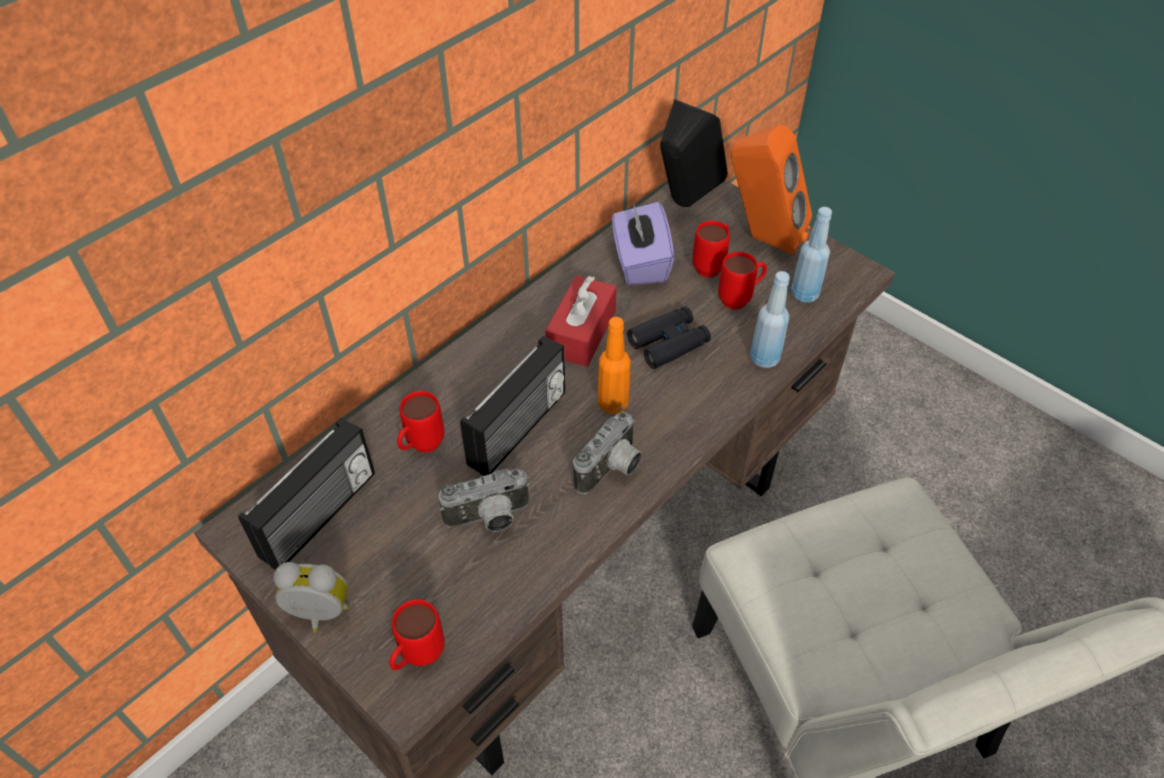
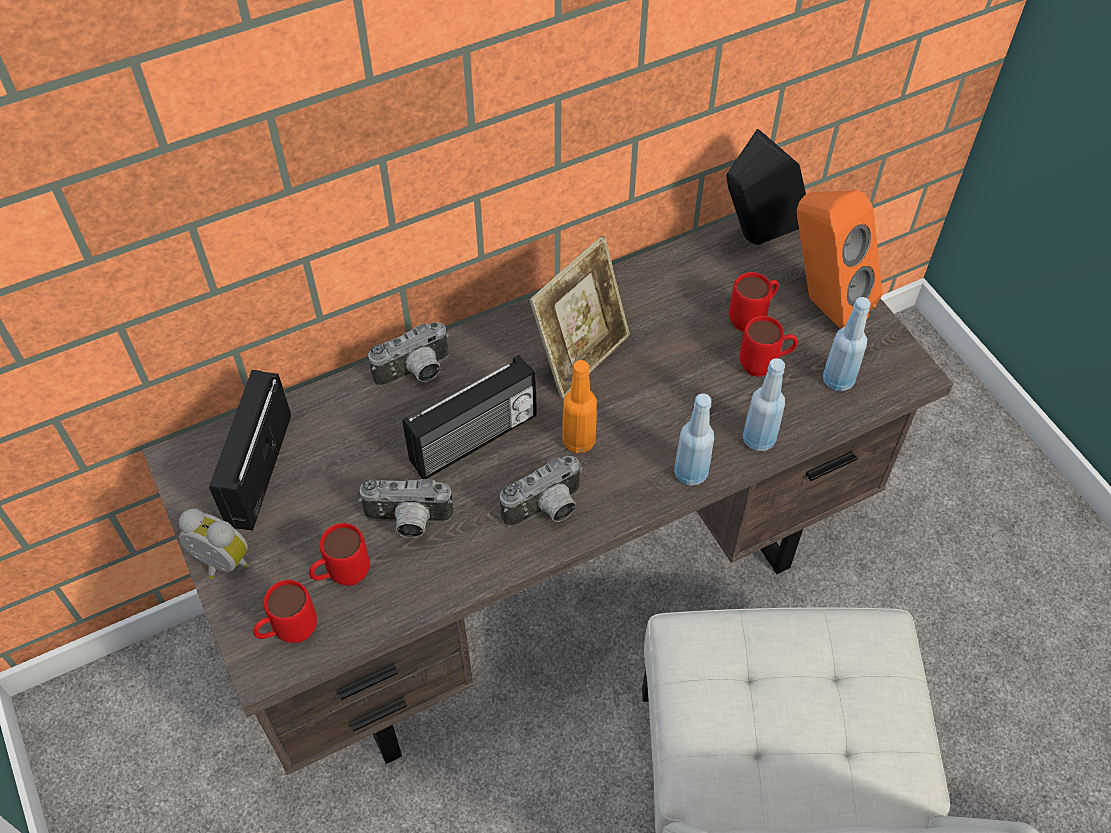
camera: 20 degrees right, 5 degrees up
radio [238,418,375,570] -> radio turned 135 degrees clockwise [209,370,291,531]
red mug [397,391,444,453] -> red mug moved to [309,523,370,586]
red tissue box [545,275,617,367] -> picture frame [529,236,630,399]
purple tissue box [612,202,674,285] -> none
black binoculars [627,306,711,369] -> none
none -> camera [368,322,449,387]
none -> blue bottle [674,393,714,486]

